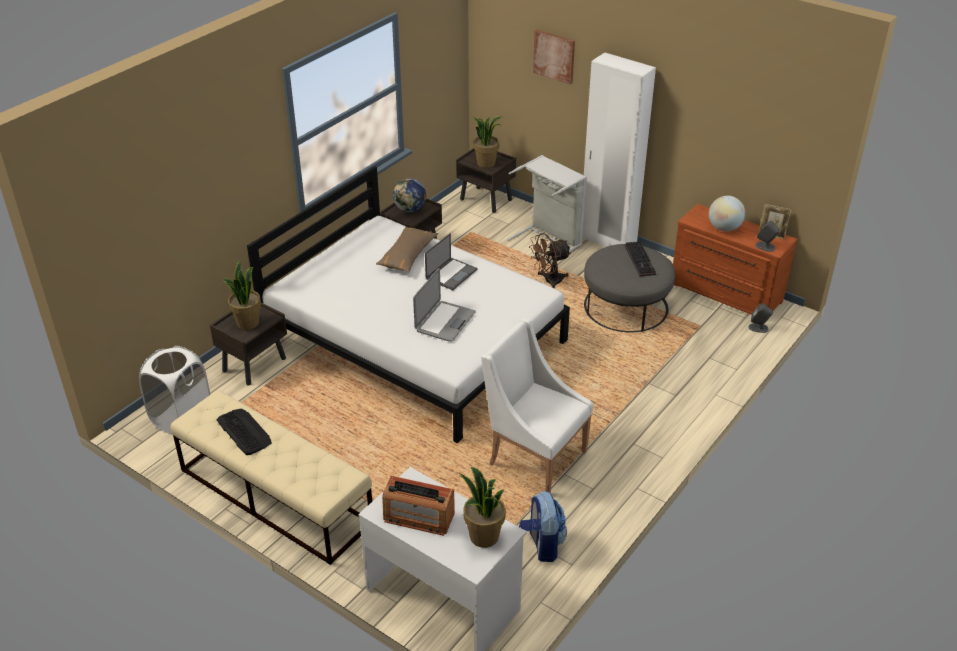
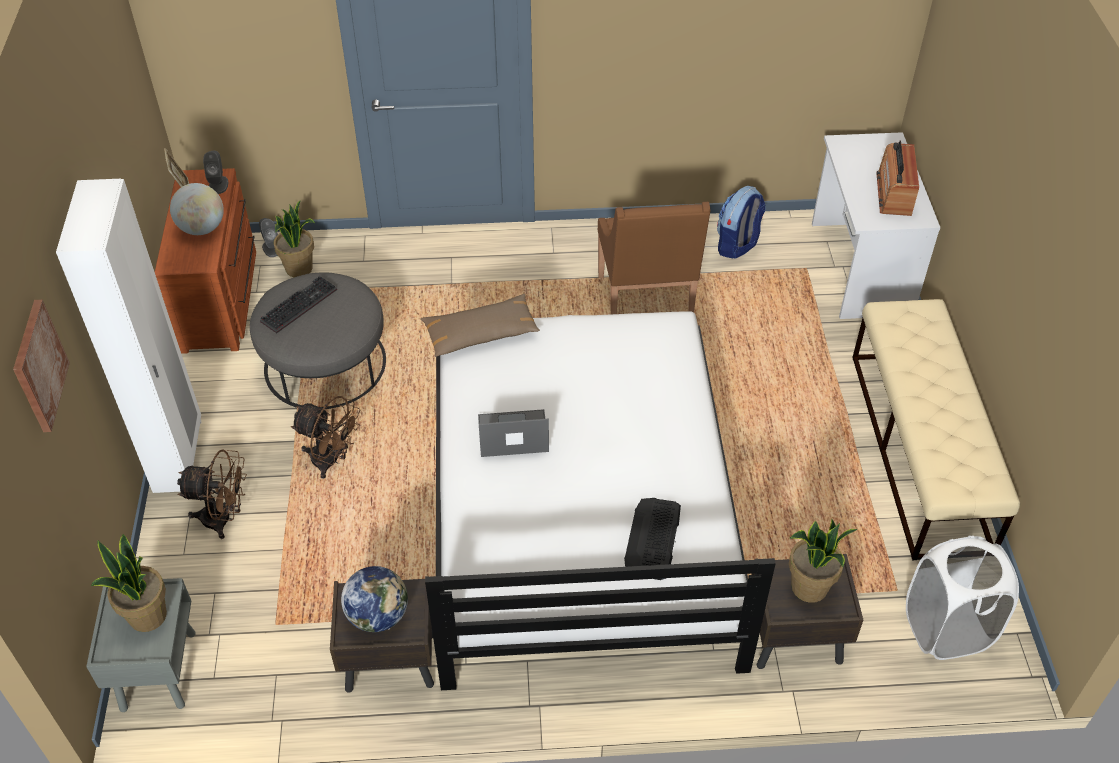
camera: 130 degrees left, 10 degrees up
keyboard [217,408,272,455] -> keyboard moved to [624,498,681,580]
brown pillow [376,226,438,273] -> brown pillow moved to [420,294,540,357]
radio [382,476,455,536] -> radio turned 150 degrees counterclockwise [876,140,919,216]
laptop [413,268,476,342] -> none
brown nightstand [456,148,516,213] -> grey nightstand [86,578,196,712]
potted plant [459,467,506,548] -> potted plant moved to [274,200,315,277]
white armchair [482,318,593,494] -> brown armchair [598,202,710,314]
grey laundry basket [507,155,587,262] -> brown fan [177,449,247,539]

